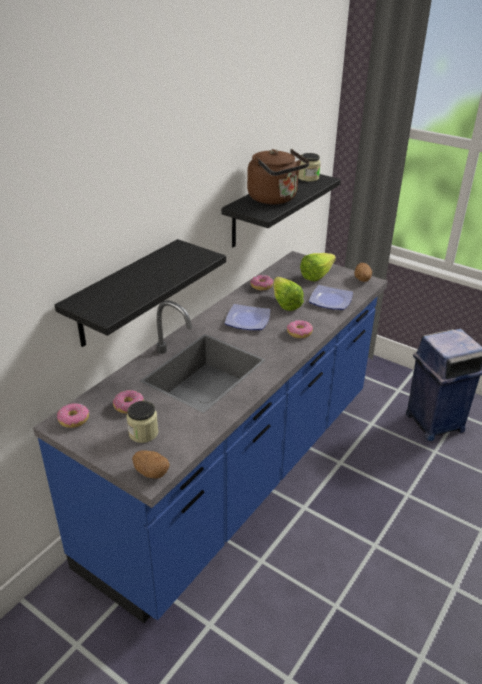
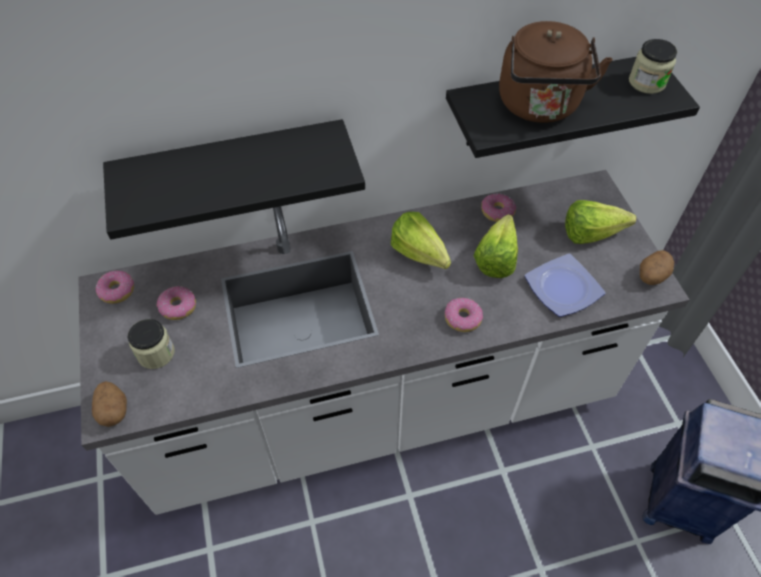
camera: 40 degrees right, 20 degrees up
blue counter [33,251,388,623] -> white counter [78,170,690,515]
plate [225,304,270,330] -> lettuce [391,212,451,269]

